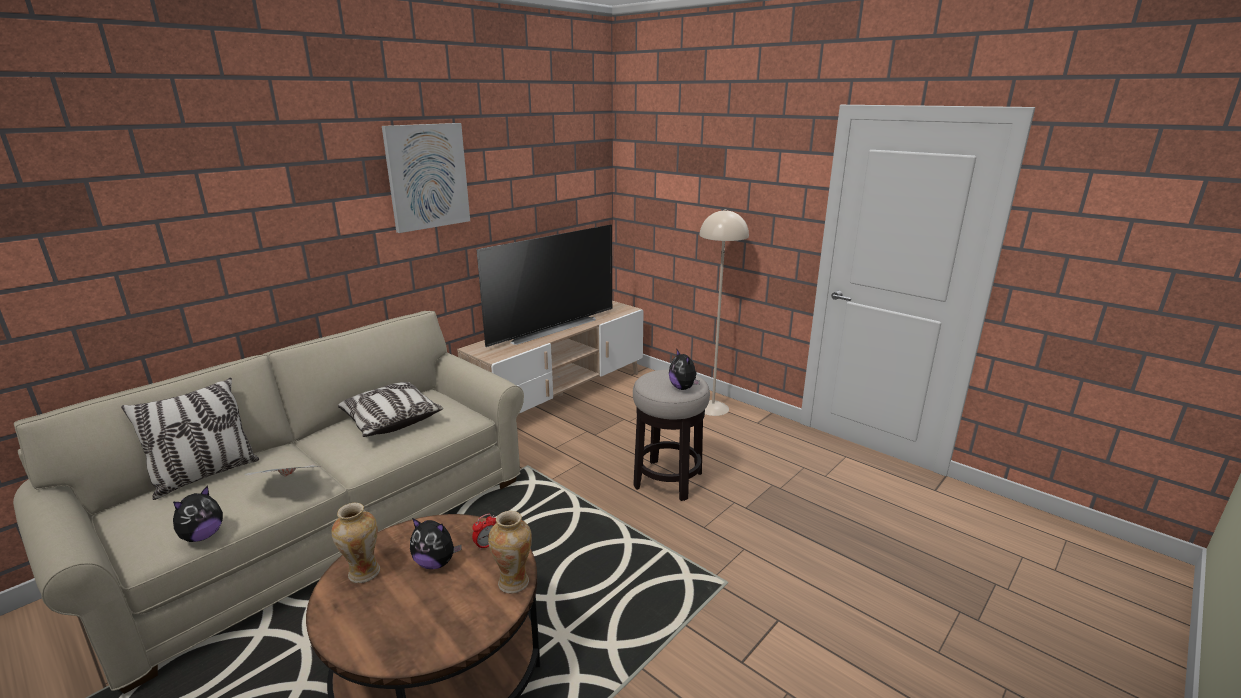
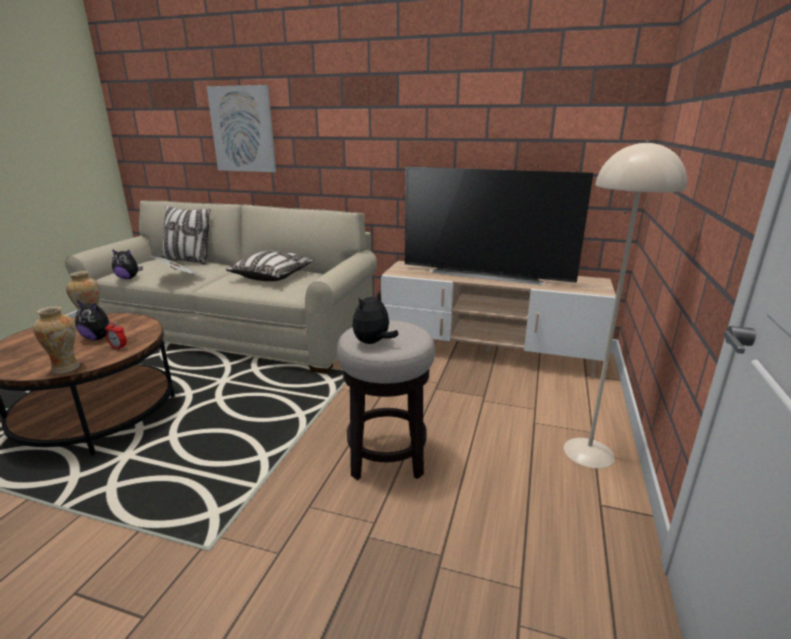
camera: 65 degrees right, 0 degrees up
picture [382,123,470,233] -> picture moved to [207,85,276,172]
plush toy [410,518,462,569] -> plush toy turned 60 degrees counterclockwise [75,300,116,340]

